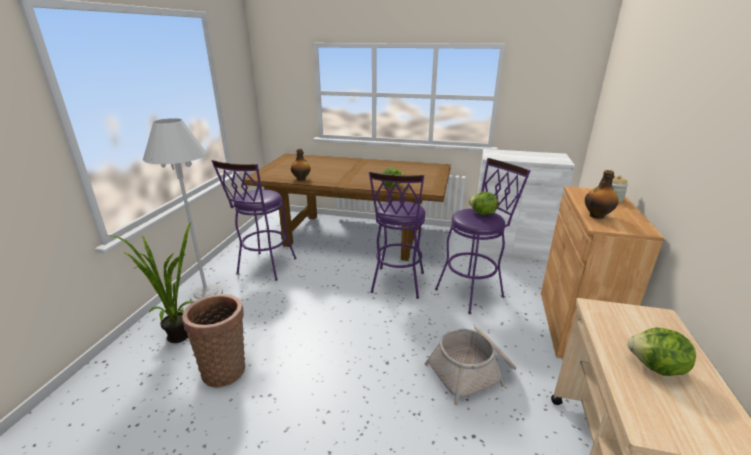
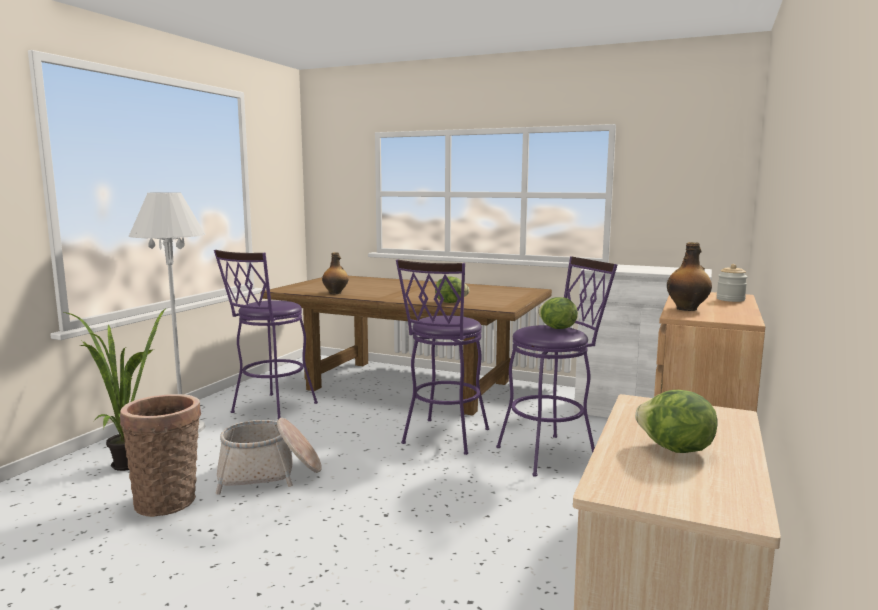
camera: 10 degrees right, 15 degrees down
basket [425,326,516,406] -> basket moved to [215,418,322,495]

